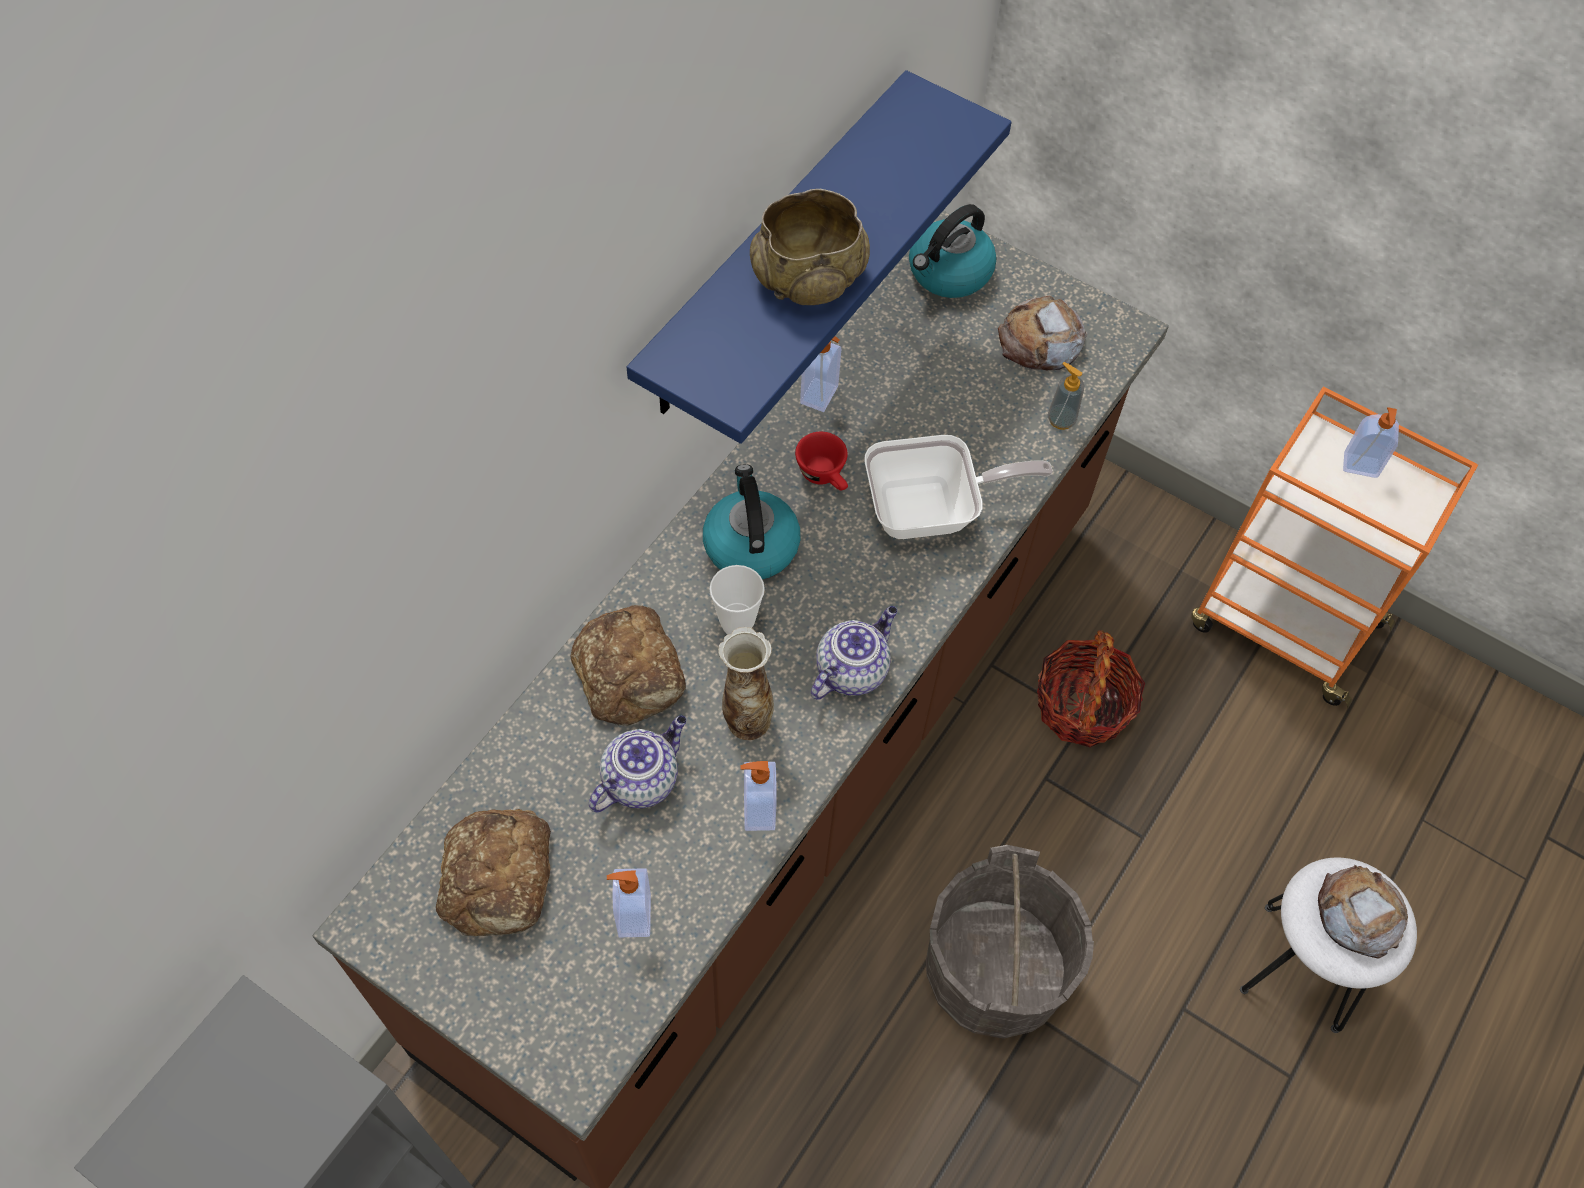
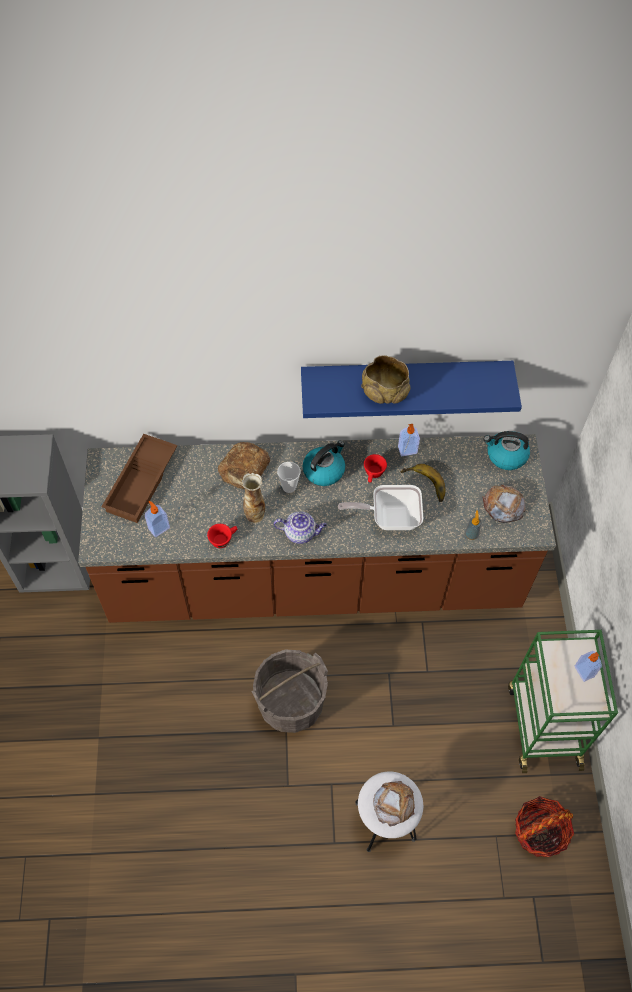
camera: 55 degrees right, 0 degrees up
bread [436,809,551,936] -> brown tray [101,434,177,523]
teapot [589,715,686,812] -> none
soap dispenser [741,761,777,831] -> red cup [207,524,237,548]
frying pan [865,435,1053,539] -> frying pan turned 135 degrees clockwise [338,485,423,530]
basket [1037,630,1145,747] -> basket moved to [515,796,574,857]
orange cart [1191,386,1478,708] -> green cart [508,630,618,773]
none -> banana [400,464,445,502]

